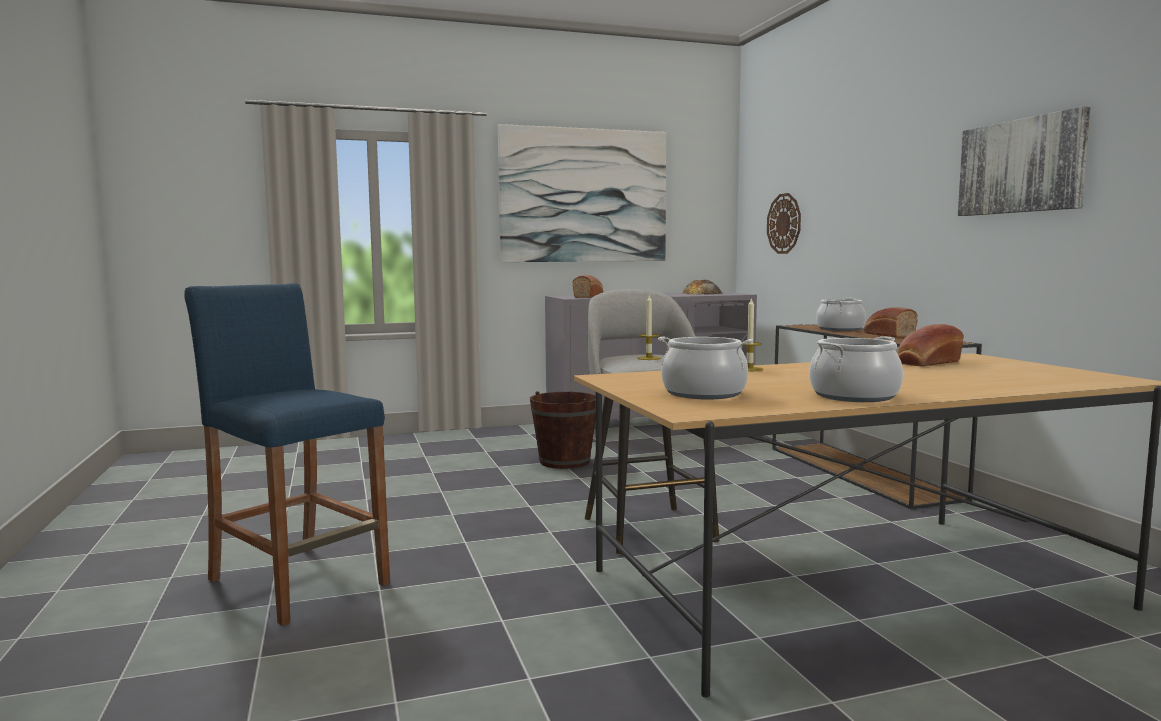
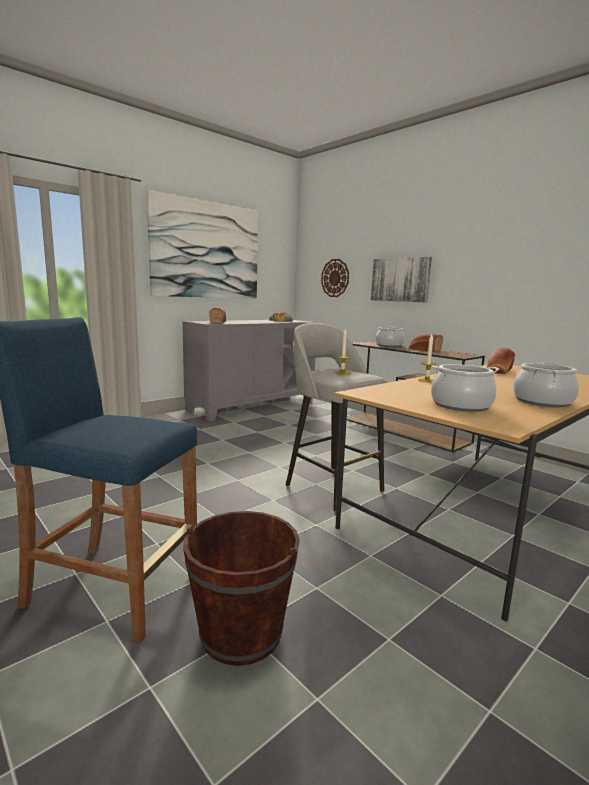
camera: 25 degrees left, 5 degrees up
brown bucket [530,391,596,469] -> brown bucket moved to [183,511,300,666]
picture [958,106,1090,216] -> picture moved to [371,257,432,302]

